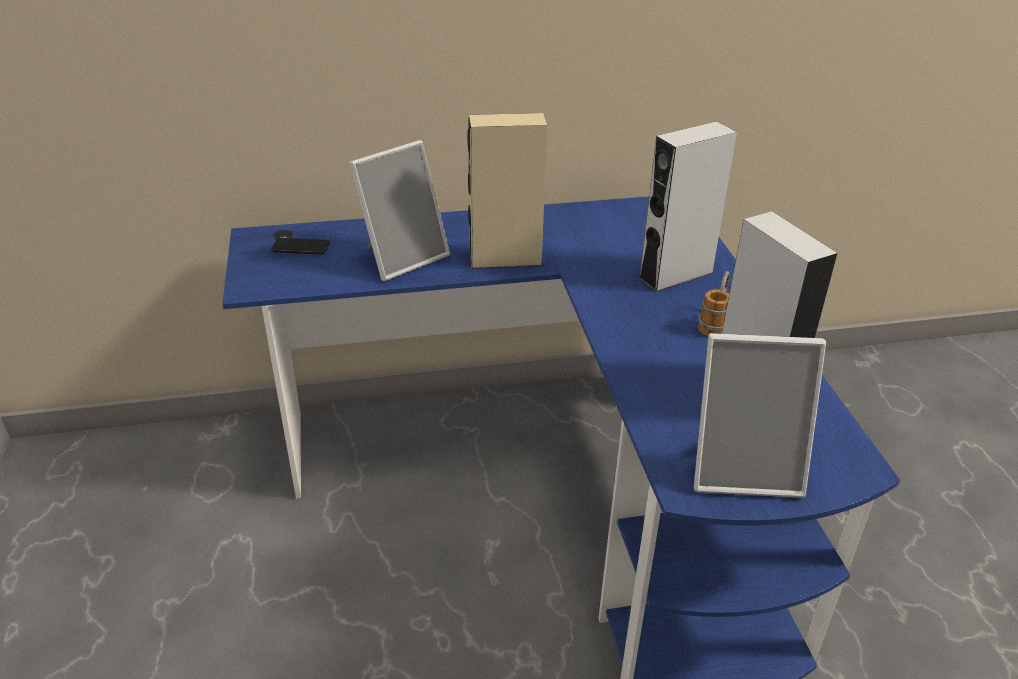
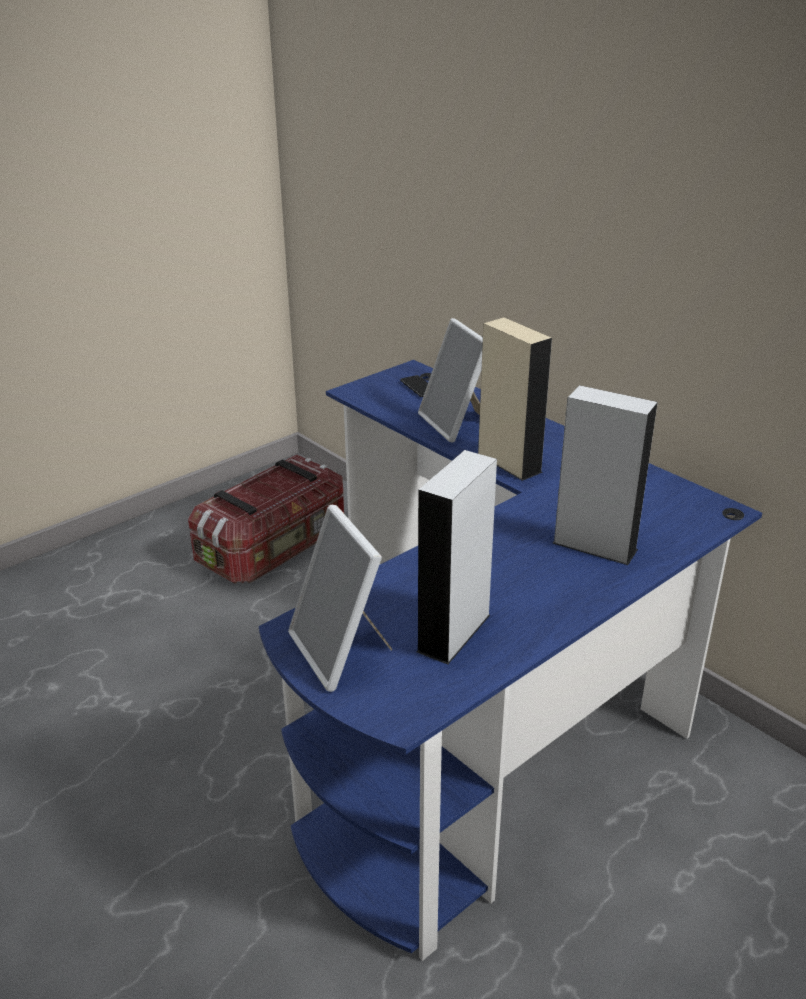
camera: 60 degrees right, 5 degrees down
picture frame [349,140,450,281] -> picture frame turned 45 degrees clockwise [418,318,483,442]
mug [698,271,730,336] -> none
none -> storage box [188,454,344,584]

